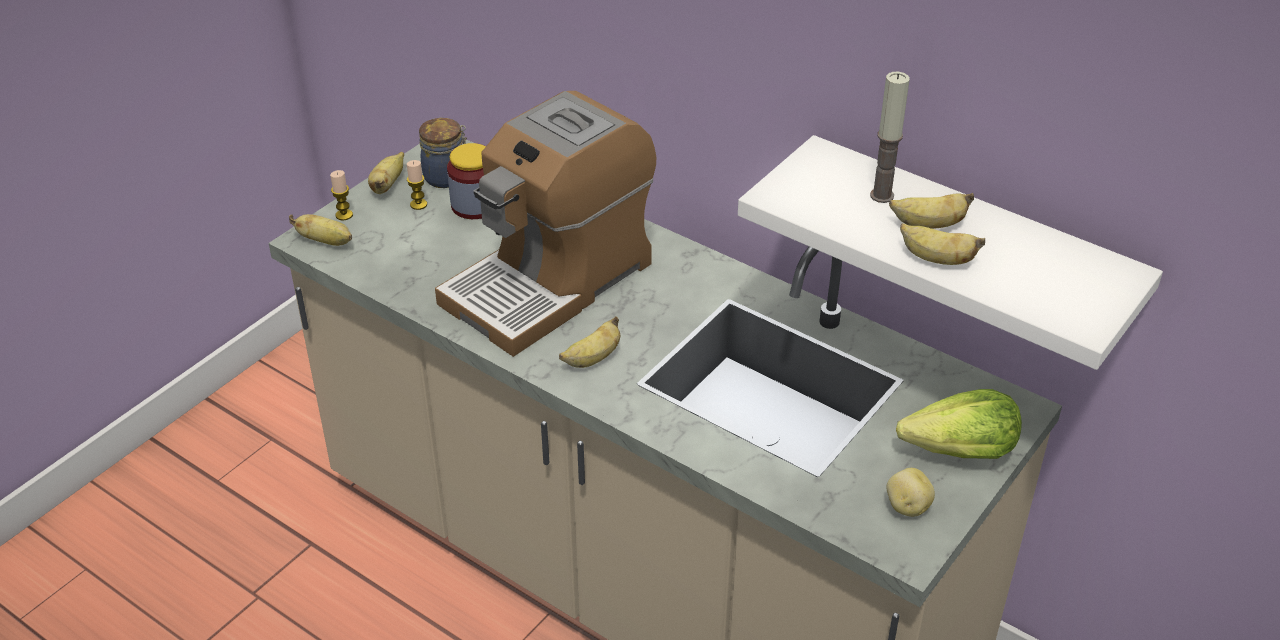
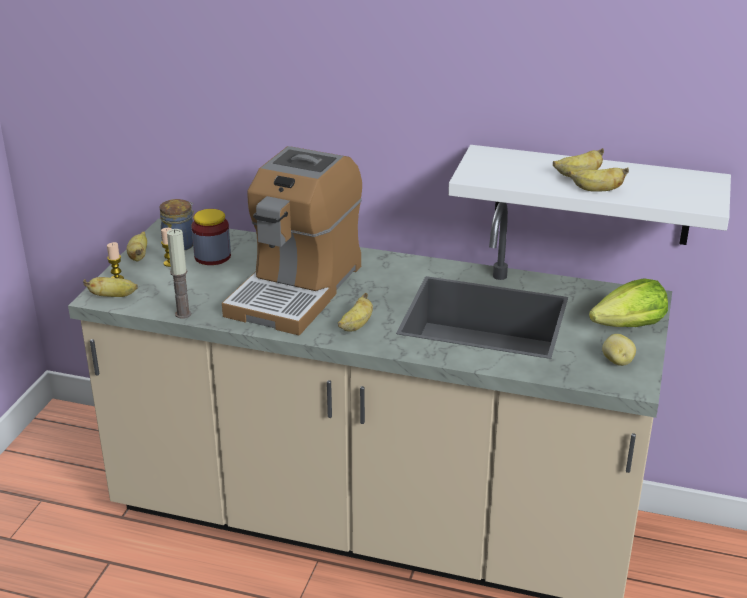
camera: 20 degrees left, 10 degrees down
candle [870,72,910,203] -> candle moved to [167,229,191,319]

